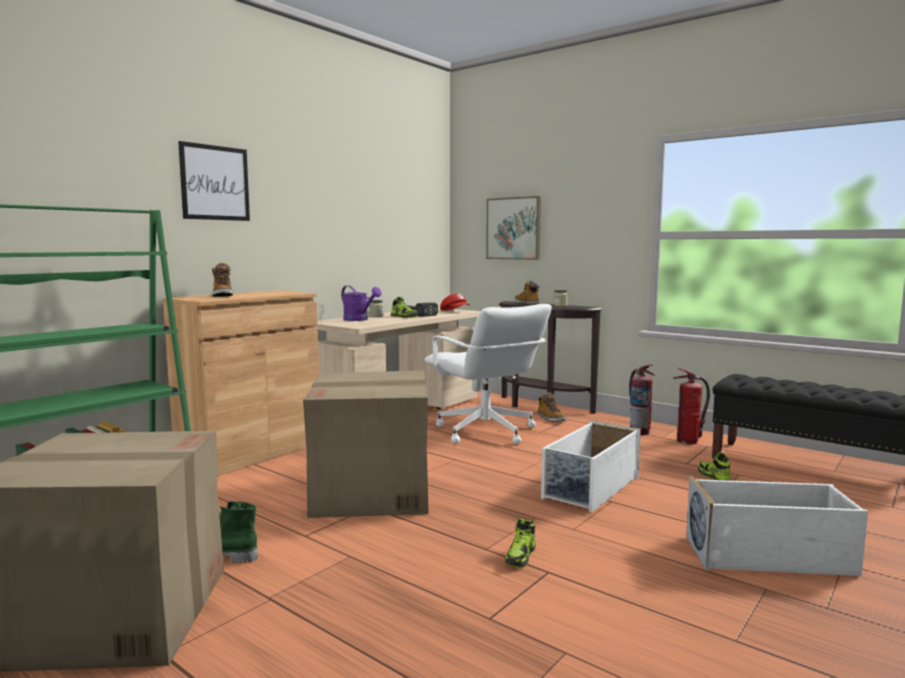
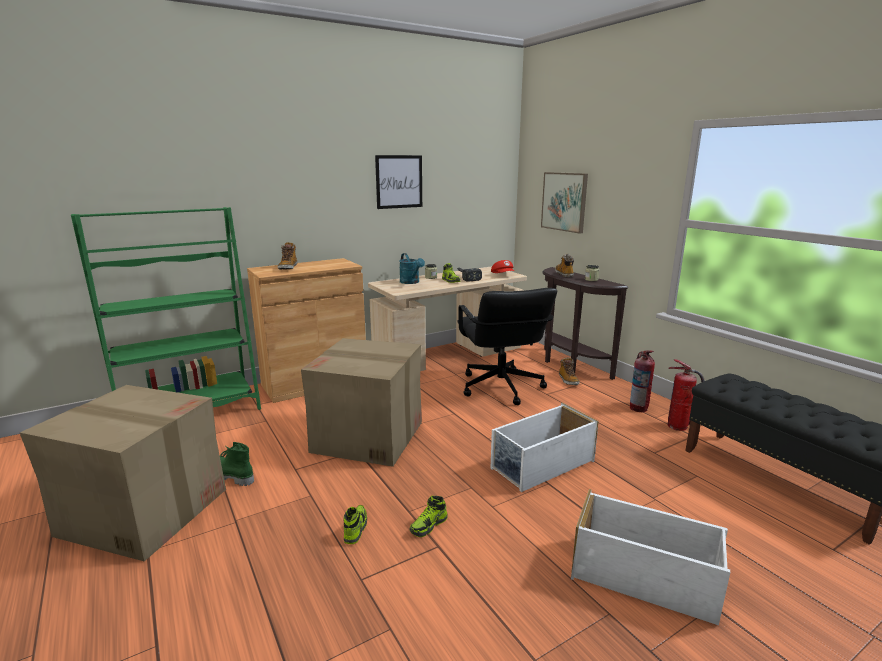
camera: 20 degrees right, 10 degrees up
picture [178,141,250,221] -> picture moved to [375,155,422,209]
purple watering can [341,286,381,321] -> turquoise watering can [399,253,425,284]
white office chair [424,304,552,444] -> black office chair [458,288,557,405]
shoe [698,452,732,481] -> shoe moved to [344,505,367,544]

